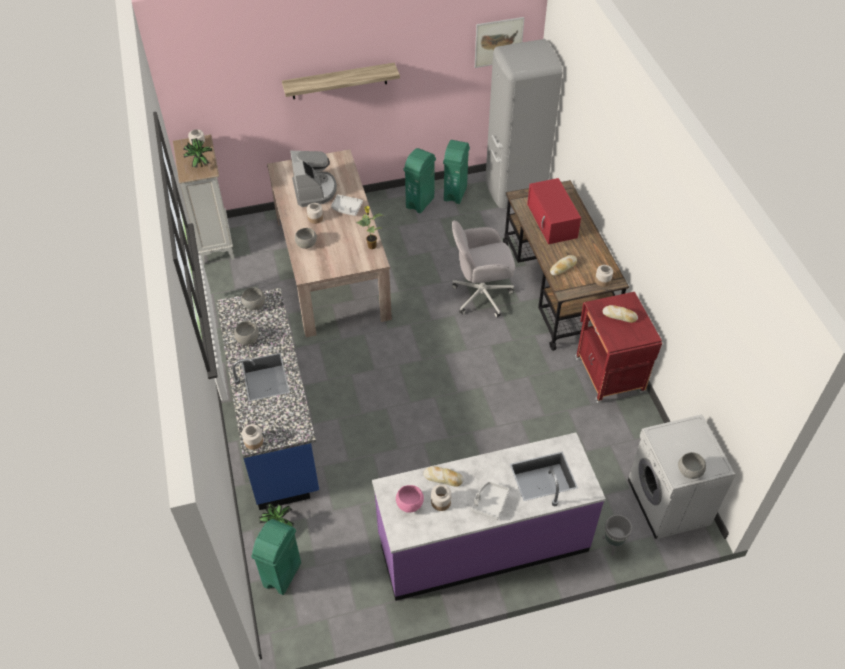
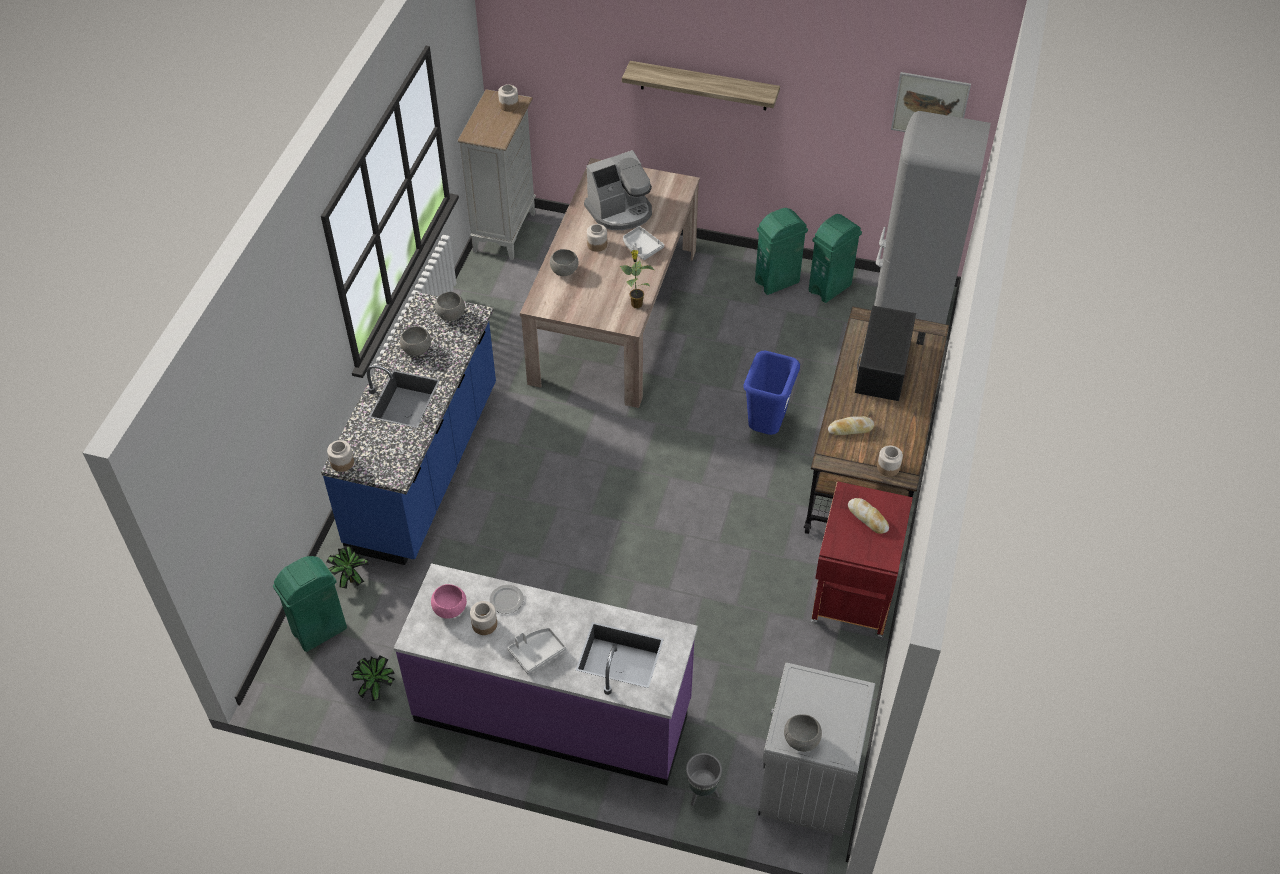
camera: 30 degrees right, 0 degrees up
potted plant [183,138,212,168] -> potted plant moved to [351,656,395,701]
coffee machine [290,151,337,207] -> coffee machine turned 45 degrees clockwise [584,150,652,230]
bread [423,466,464,487] -> plate [490,585,524,614]
grey office chair [452,220,515,317] -> blue trash can [743,351,800,435]
red microwave [527,178,581,244] -> black microwave [855,306,916,401]

